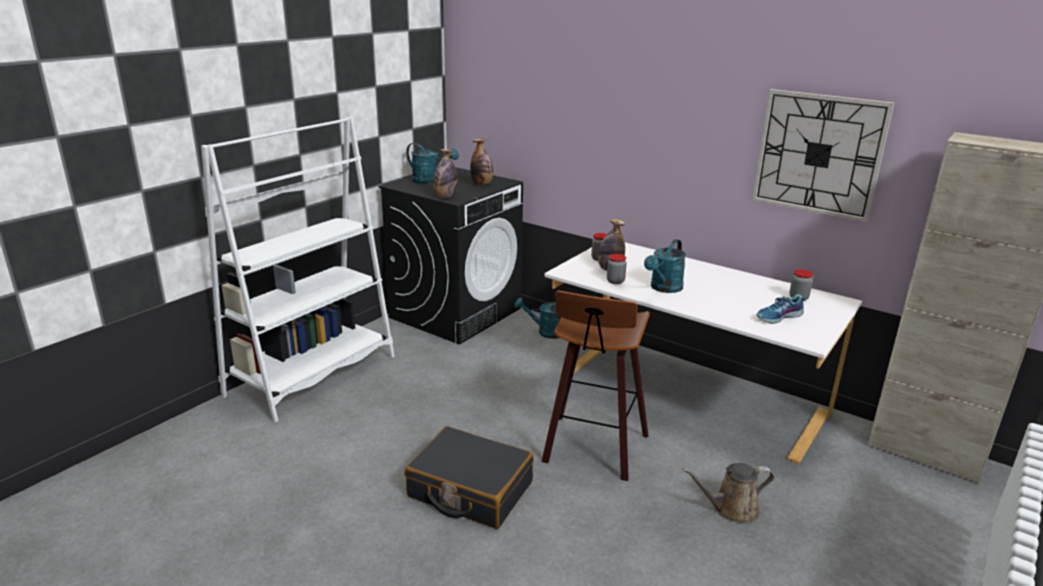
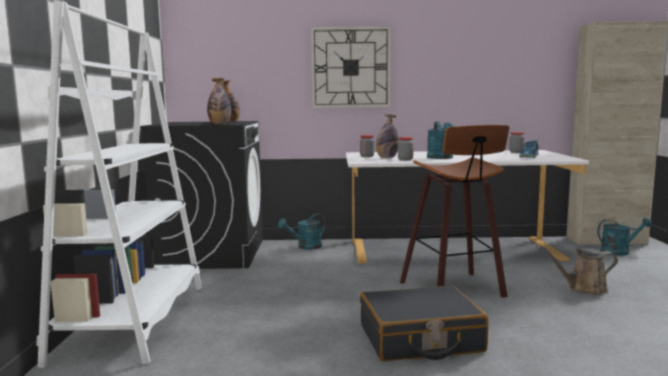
camera: 35 degrees left, 15 degrees down
turquoise watering can [406,143,459,184] -> turquoise watering can moved to [597,217,653,256]
brown watering can [682,463,774,523] -> brown watering can turned 45 degrees clockwise [540,246,618,295]
wall clock [752,89,894,222] -> wall clock moved to [311,26,391,108]

